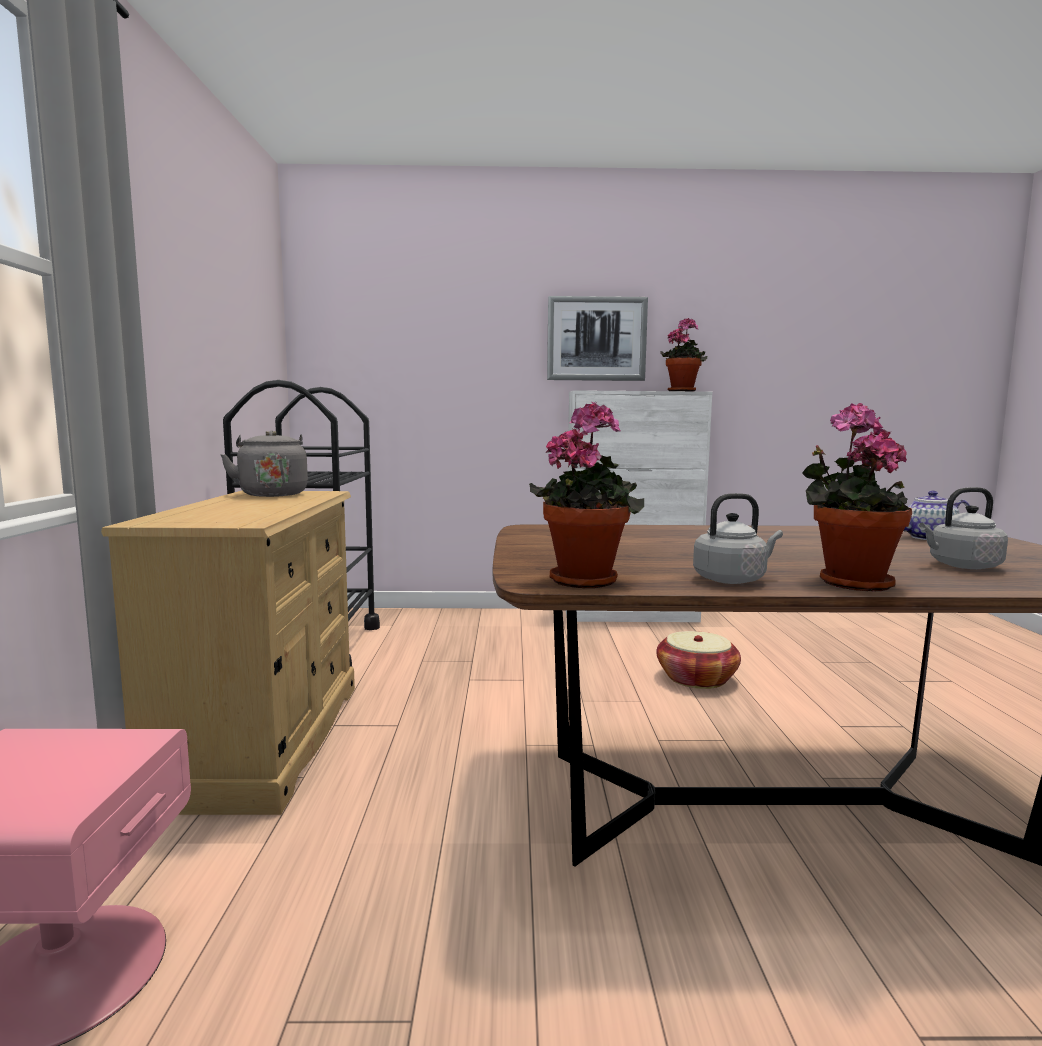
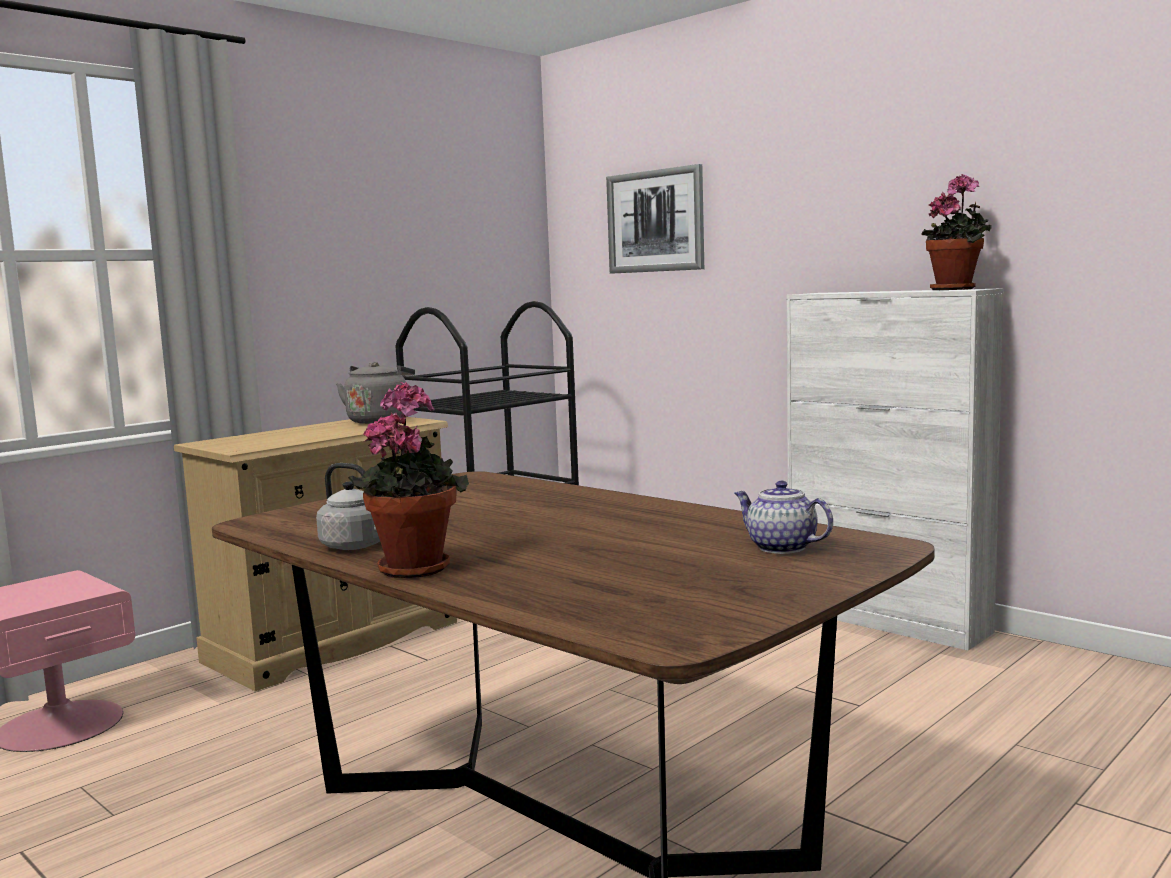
camera: 45 degrees right, 0 degrees up
potted plant [529,402,644,588] -> none
picture [547,296,648,381] -> picture moved to [606,164,704,274]
basket [656,631,741,689] -> none
grey kettle [919,487,1008,569] -> none

